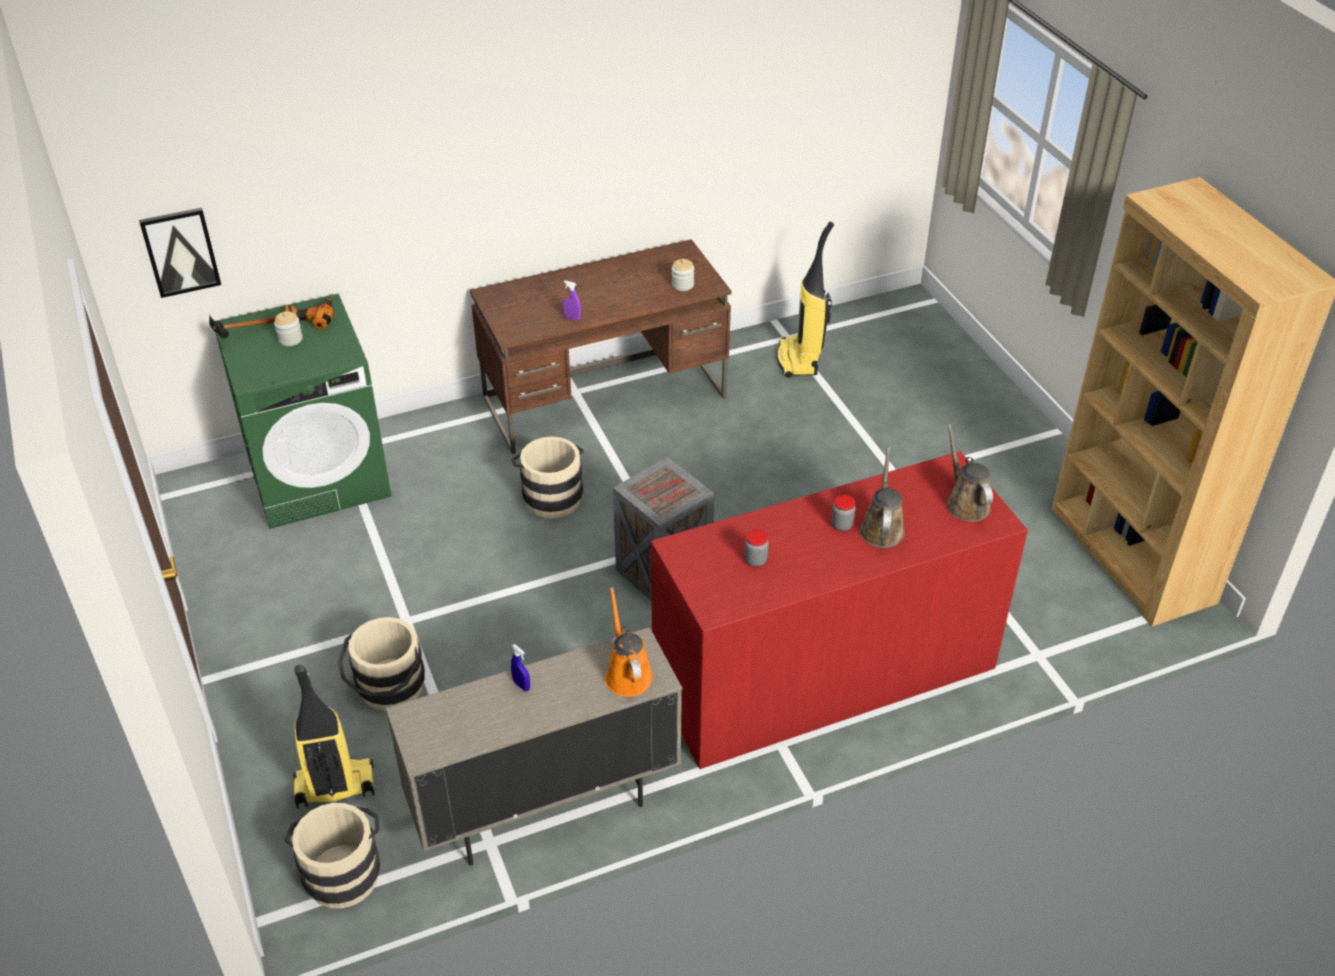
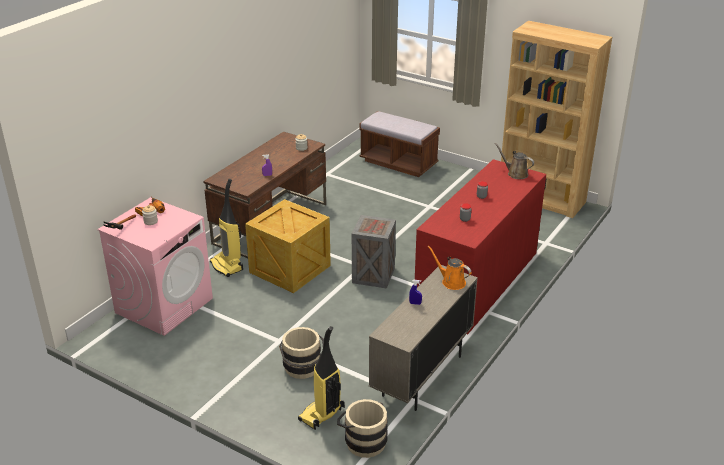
camera: 35 degrees left, 10 degrees down
picture [139,208,221,298] -> none
green washing machine [216,293,392,529] -> pink washing machine [97,197,213,336]
beige bucket [511,437,584,519] -> crate [245,199,331,293]
vacuum cleaner [777,222,834,378] -> vacuum cleaner moved to [210,179,243,277]
brown watering can [859,447,905,548] -> none
none -> brown bench [360,111,440,177]

